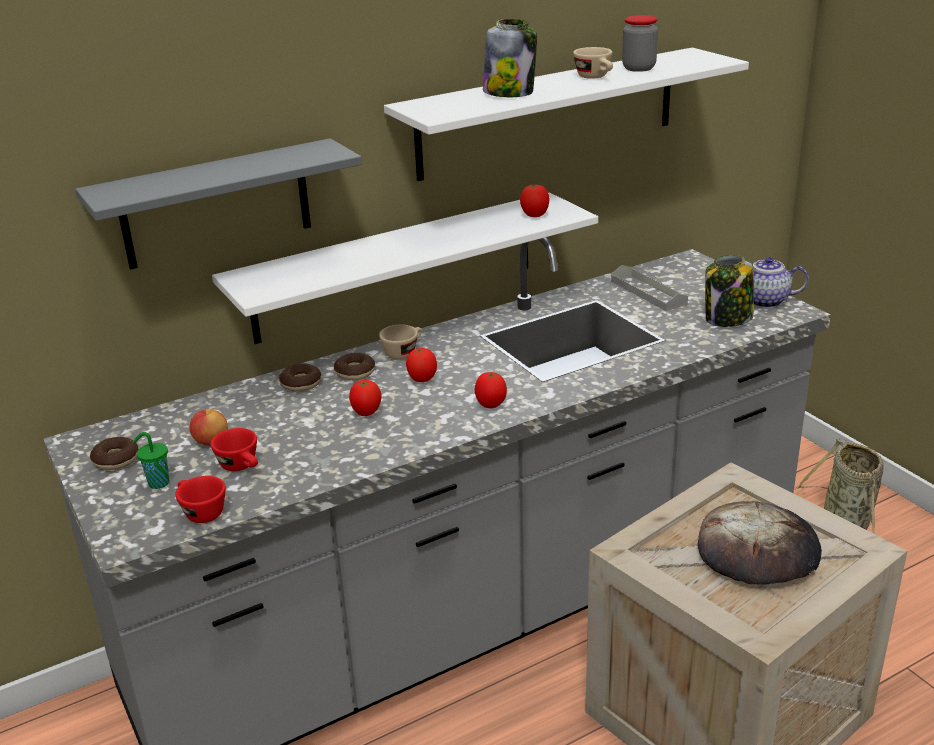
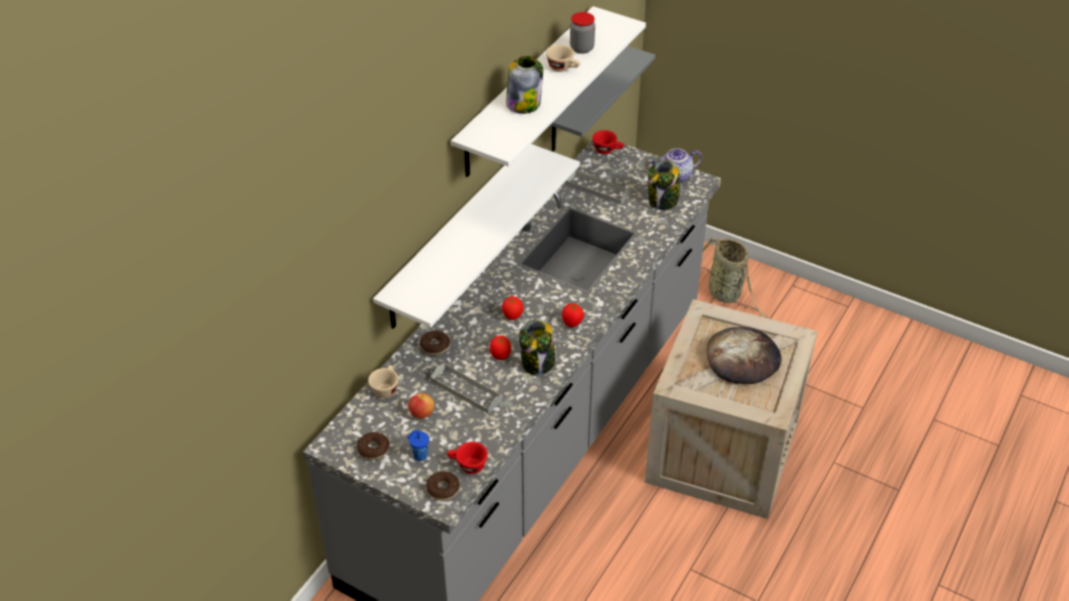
camera: 30 degrees left, 15 degrees up
grey shelf [75,138,362,270] -> grey shelf moved to [550,46,655,152]
green cup [132,432,169,489] -> blue cup [407,430,429,461]
red cup [211,428,258,471] -> red cup moved to [592,130,624,154]
donut [334,353,375,381] -> donut moved to [426,471,460,501]
beige cup [379,324,422,360] -> beige cup moved to [368,365,398,398]
tomato [520,185,549,217] -> none
none -> grey tray [430,363,502,414]
none -> jar [519,319,555,375]

